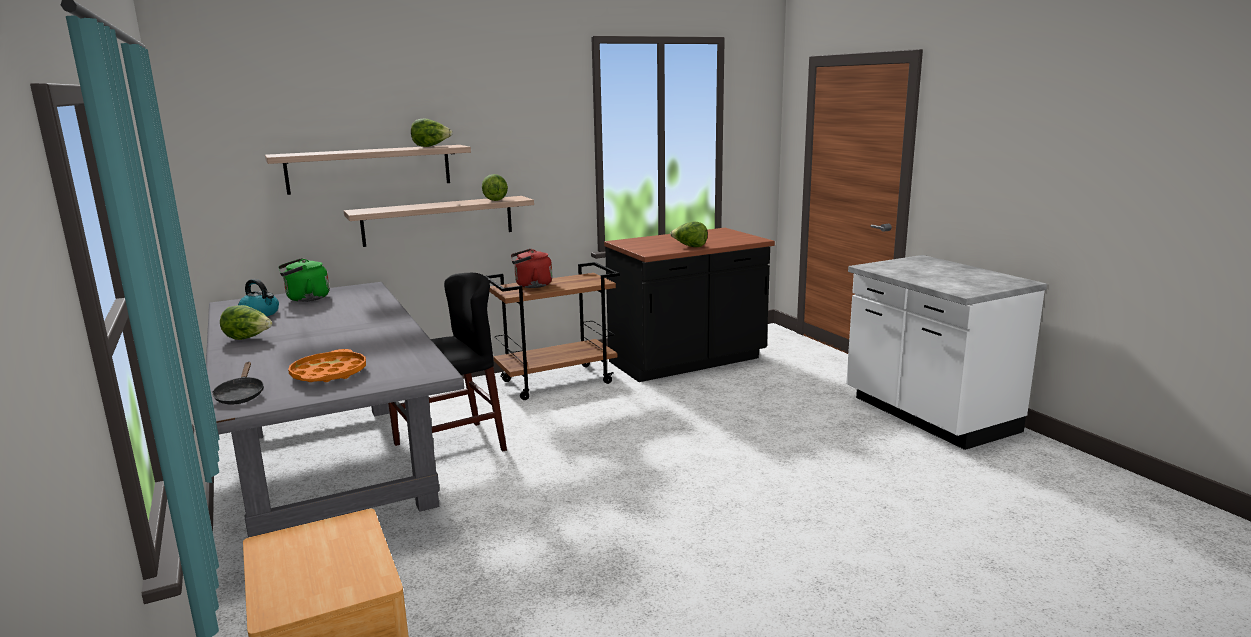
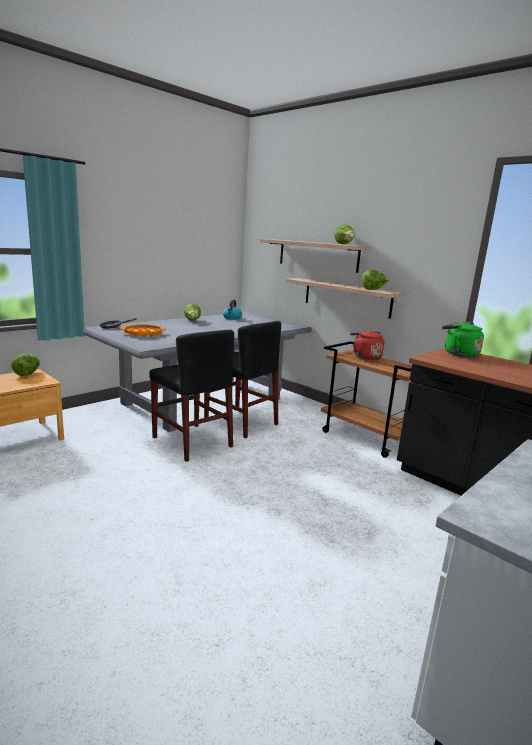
camera: 70 degrees right, 0 degrees up
green kettle [278,258,329,302] -> green kettle moved to [442,322,484,357]
lettuce [670,222,708,247] -> lettuce moved to [11,354,40,376]
none -> black chair [149,330,234,462]

